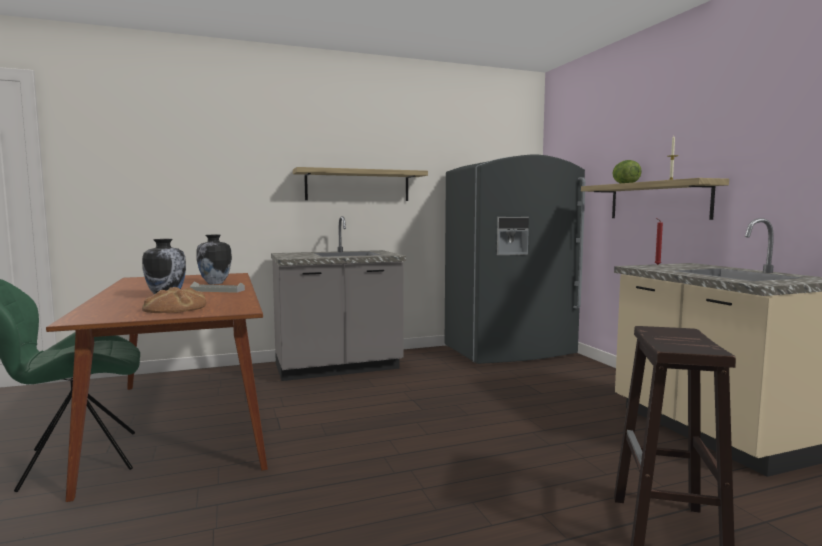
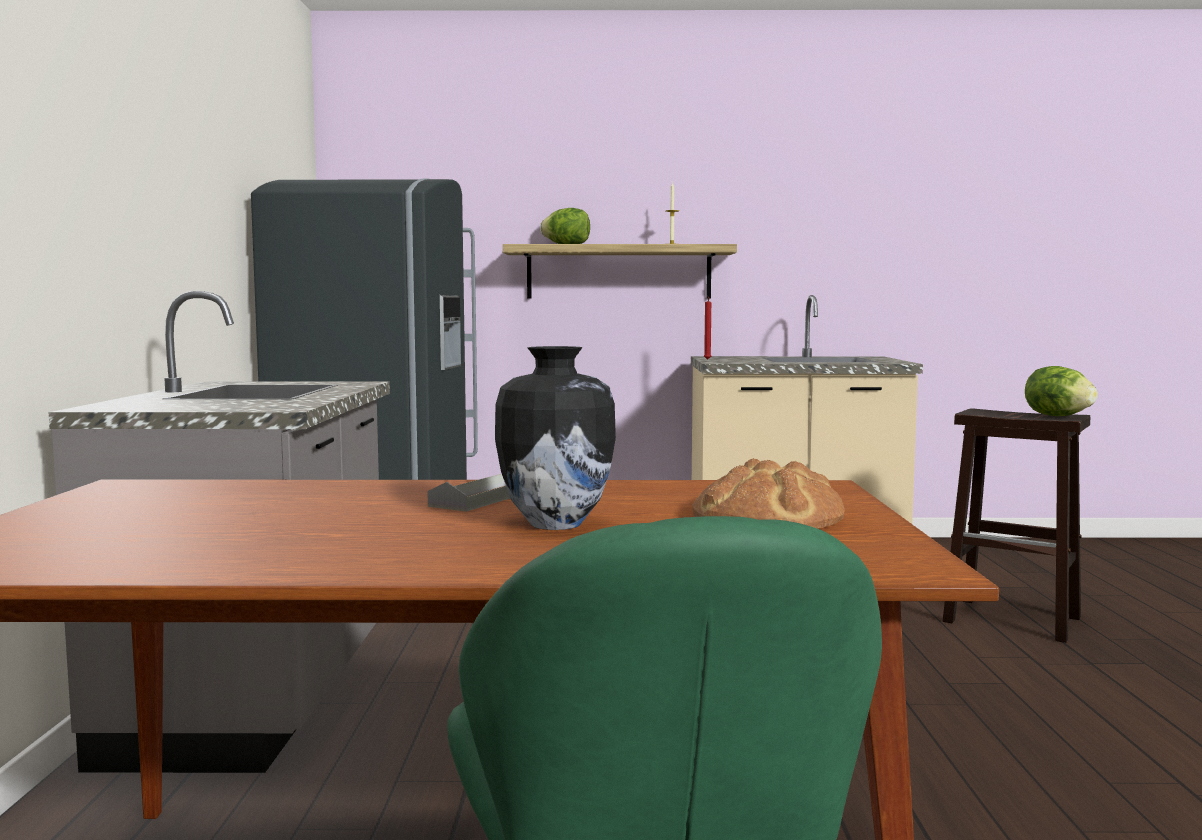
camera: 70 degrees left, 0 degrees up
vase [196,235,232,284] -> none
shelf [293,167,428,201] -> none
none -> lettuce [1025,366,1098,416]

